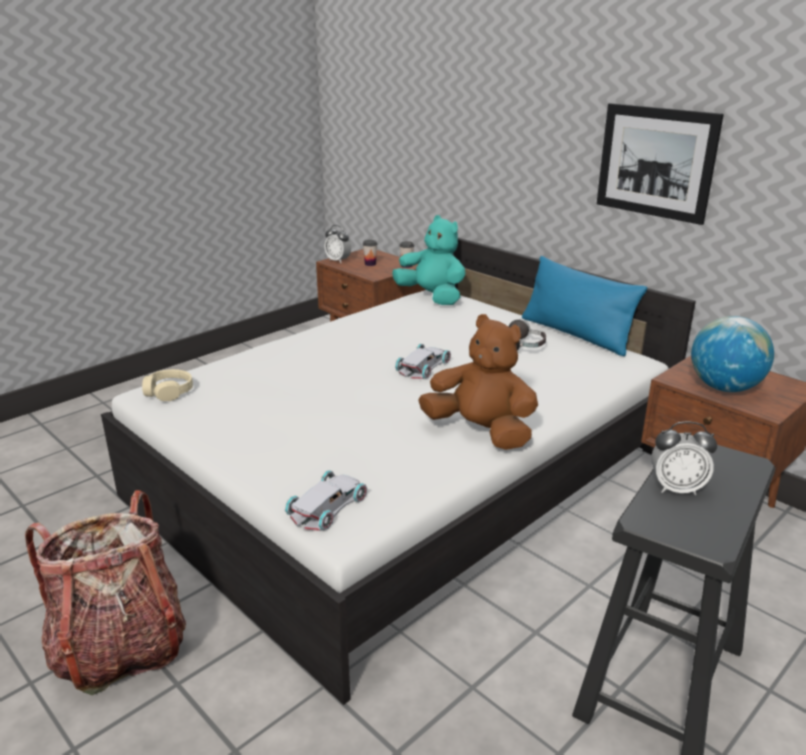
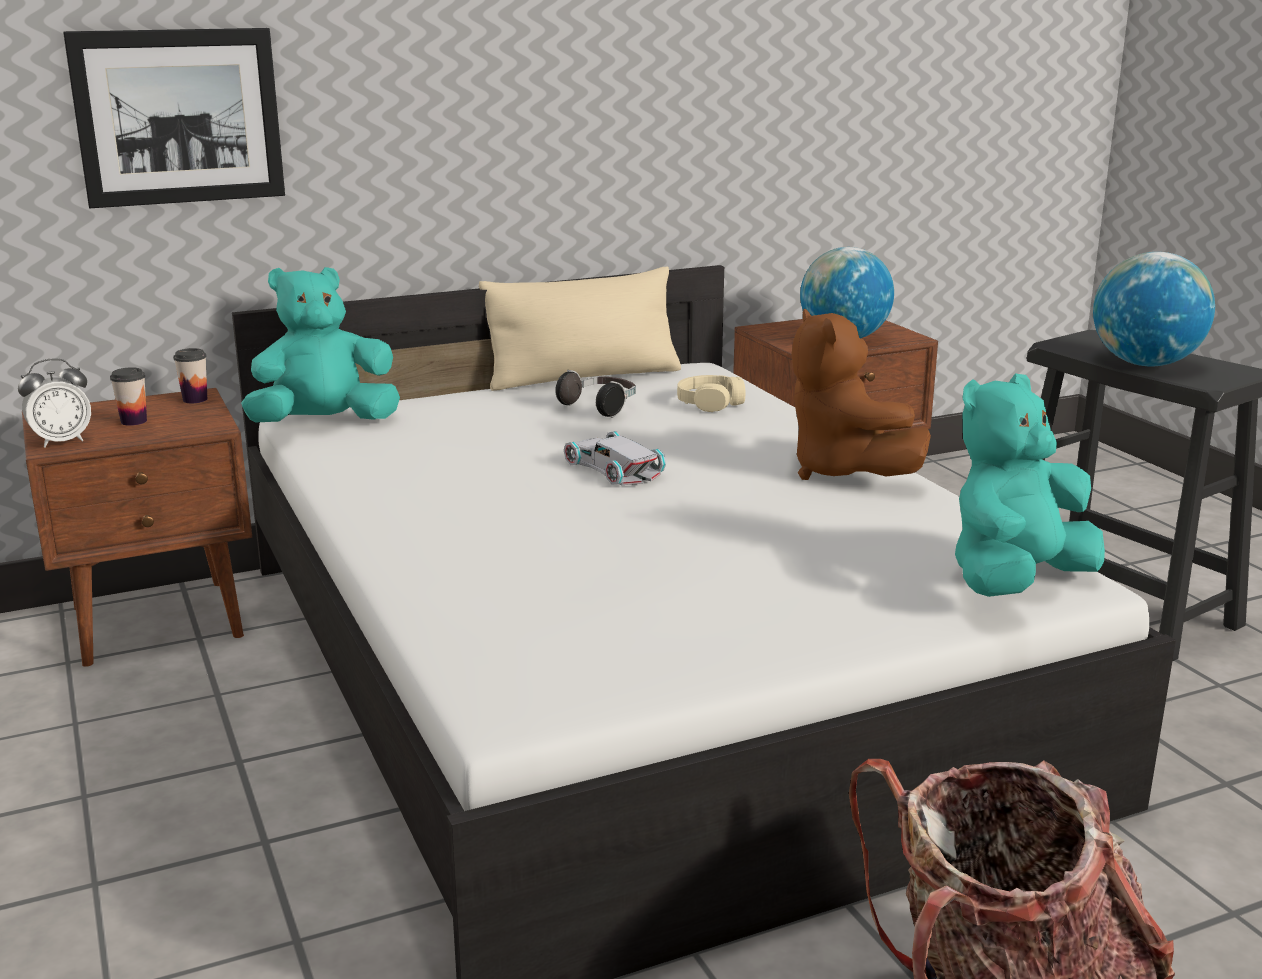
camera: 70 degrees left, 5 degrees down
beige headphones [142,369,193,401] -> beige headphones moved to [677,375,745,412]
white toy car [285,470,367,531] -> turquoise plush toy [955,374,1105,597]
brown plush toy [418,314,538,450] -> brown plush toy turned 75 degrees counterclockwise [791,309,931,480]
blue pillow [522,256,647,356] -> beige pillow [479,266,681,391]
picture [597,103,724,225] -> picture moved to [63,28,285,208]
alarm clock [651,422,717,495] -> globe [1093,252,1215,366]

